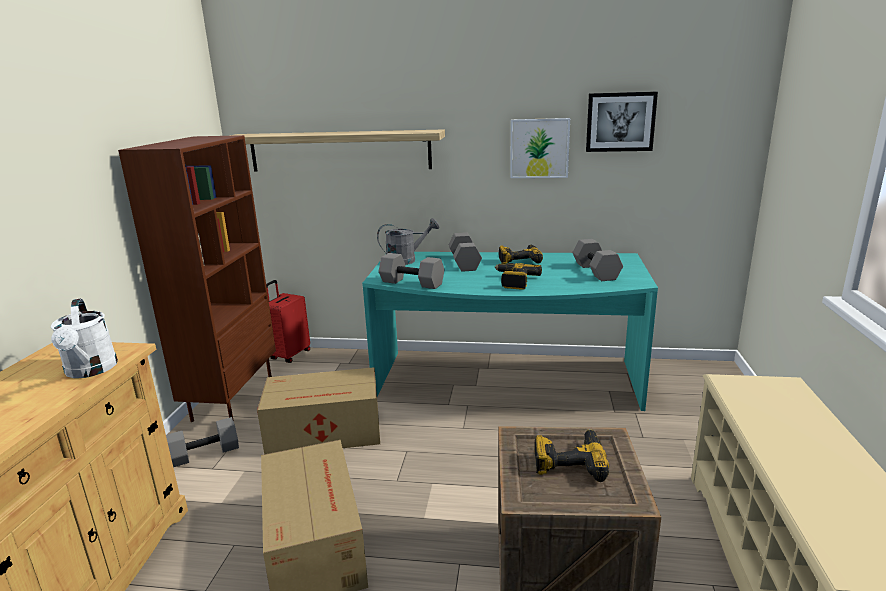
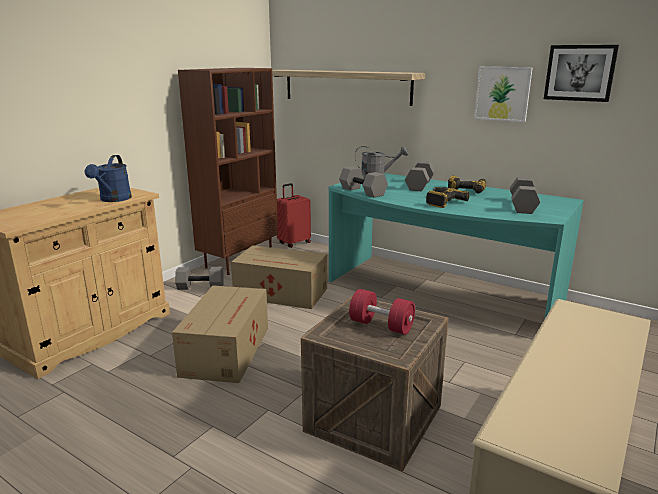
camera: 25 degrees right, 0 degrees up
white watering can [51,298,118,378] -> blue watering can [85,155,132,202]
power drill [535,429,609,482] -> red dumbbell [349,289,415,335]

